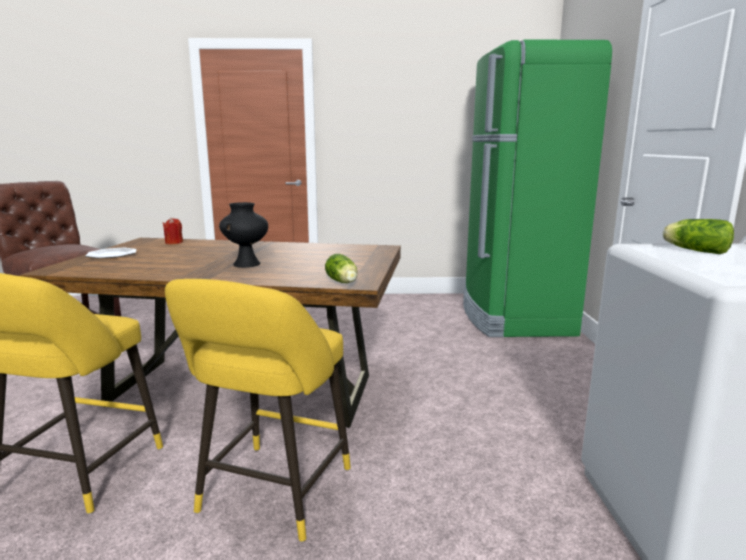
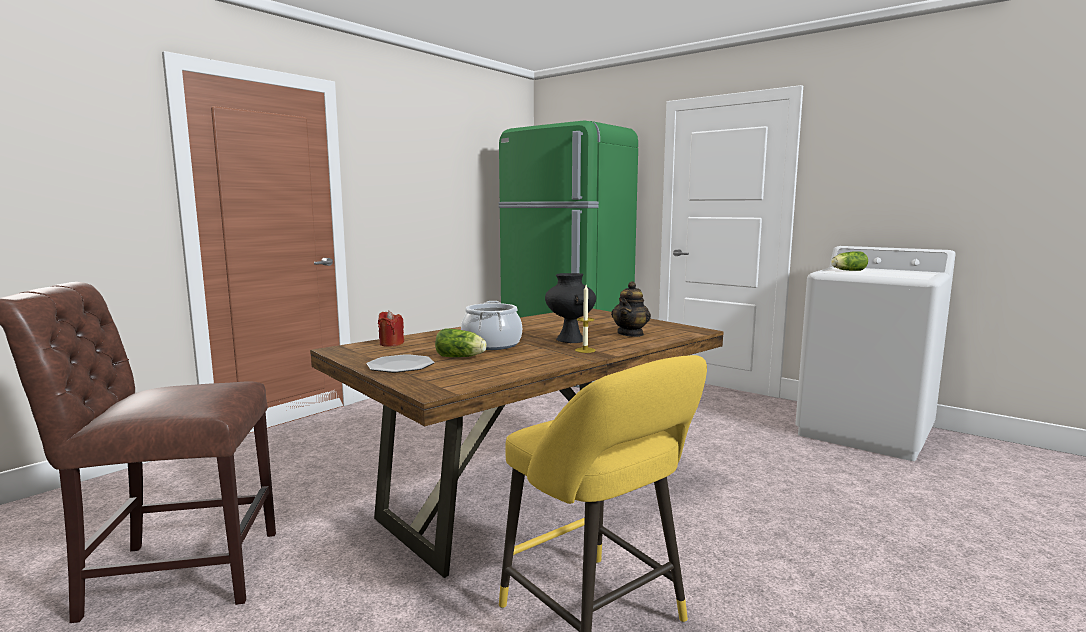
camera: 50 degrees left, 5 degrees down
yellow stool [165,279,351,542] -> none
lettuce [325,254,357,283] -> lettuce moved to [435,328,487,357]
none -> cooking pot [461,301,522,350]
none -> candle [575,285,596,353]
none -> teapot [611,281,651,337]

